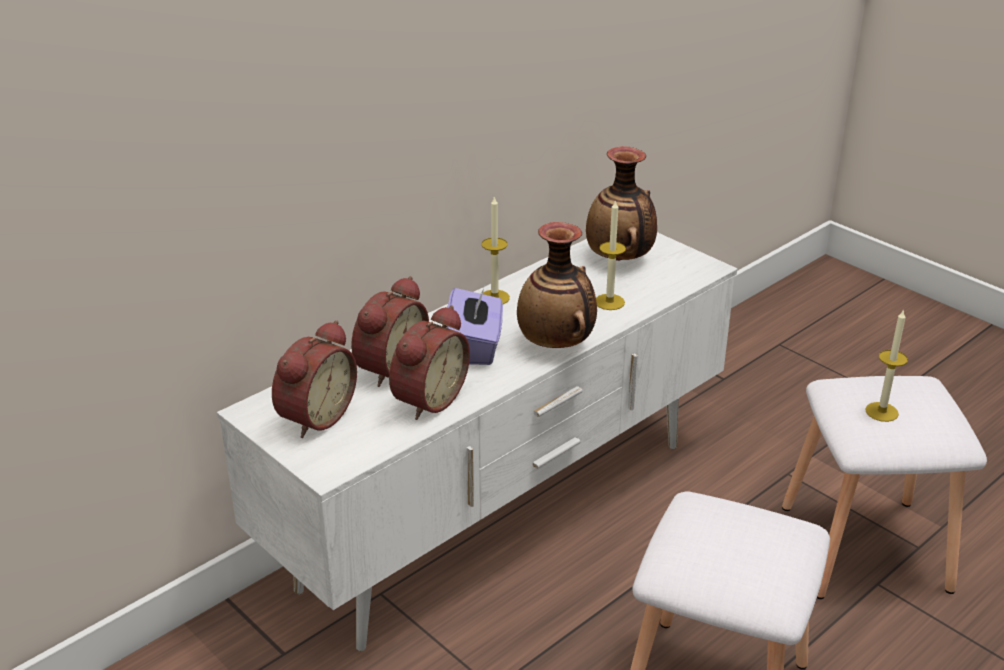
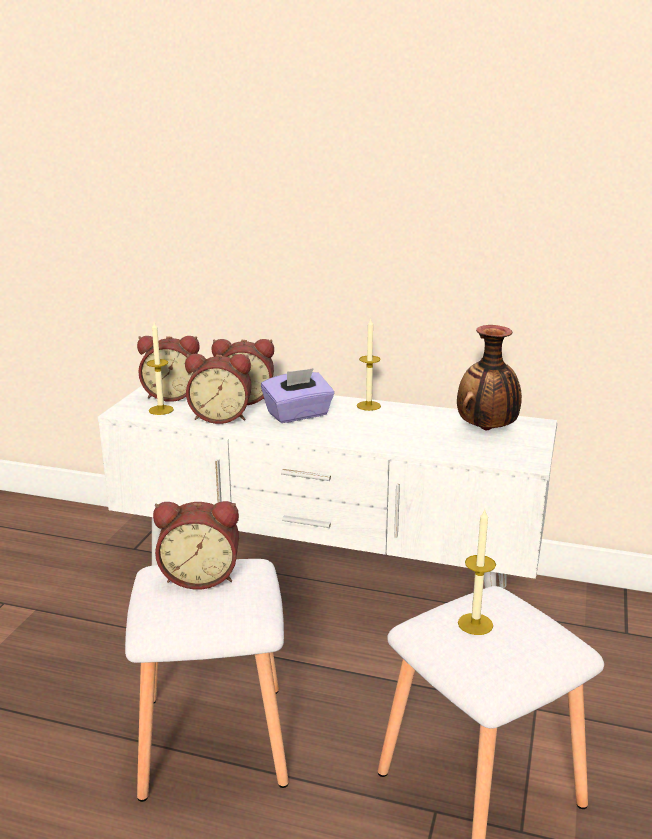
camera: 60 degrees right, 10 degrees down
vase [517,222,597,348] -> none
candle [596,200,626,310] -> candle moved to [147,322,174,415]
none -> alarm clock [153,501,239,589]

